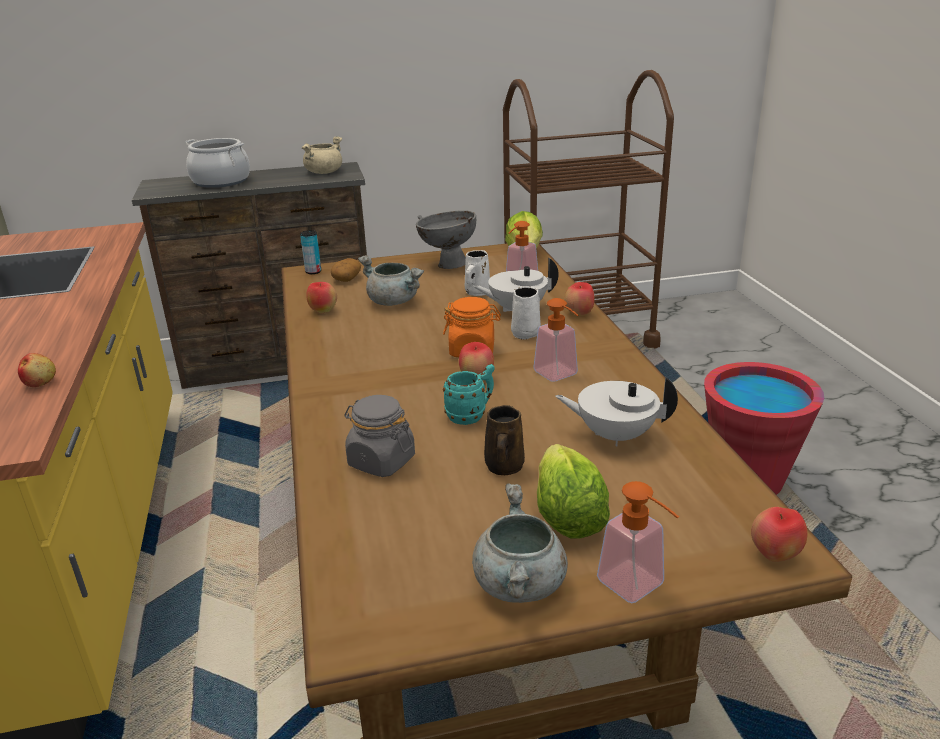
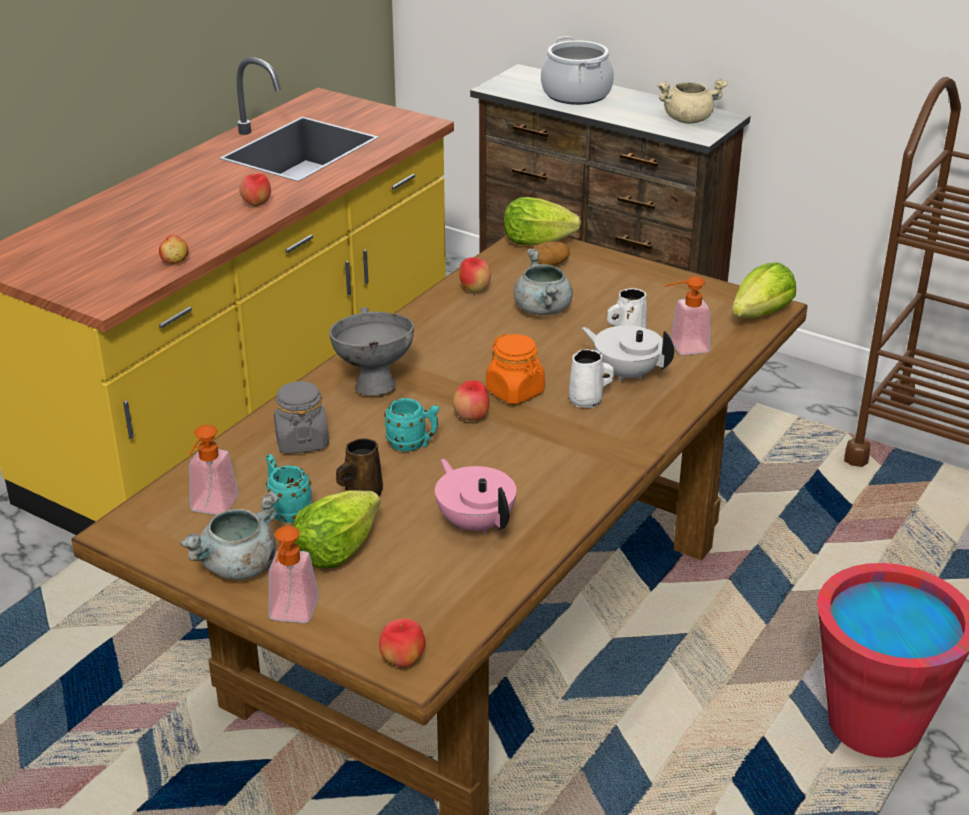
camera: 45 degrees right, 5 degrees up
can [300,230,321,274] -> lettuce [504,197,581,245]
grey bowl [416,211,476,269] -> grey bowl moved to [329,307,414,396]
soap dispenser [533,298,579,382] -> soap dispenser moved to [189,425,238,515]
white teapot [555,377,678,446] -> pink teapot [435,459,516,534]
apple [564,282,595,316] -> apple moved to [239,173,271,207]
none -> turquoise mug [266,454,312,523]

